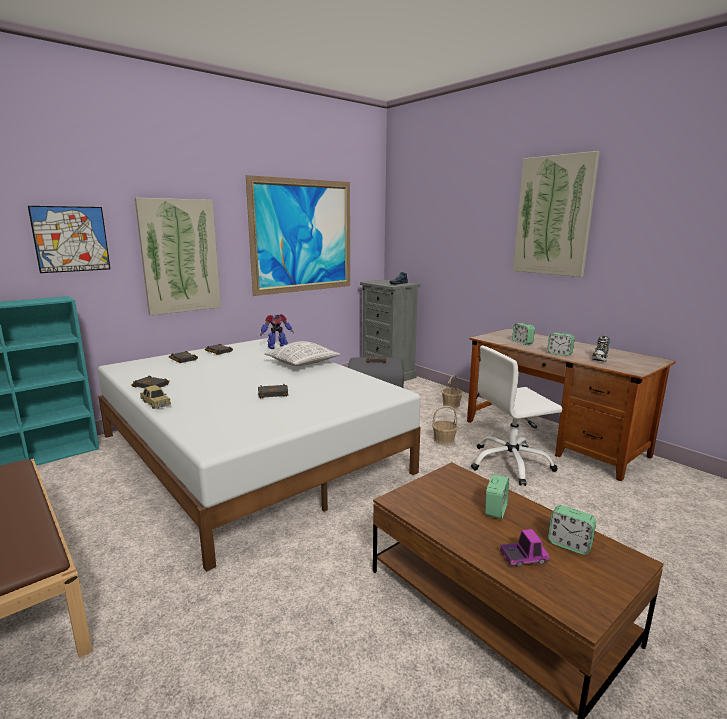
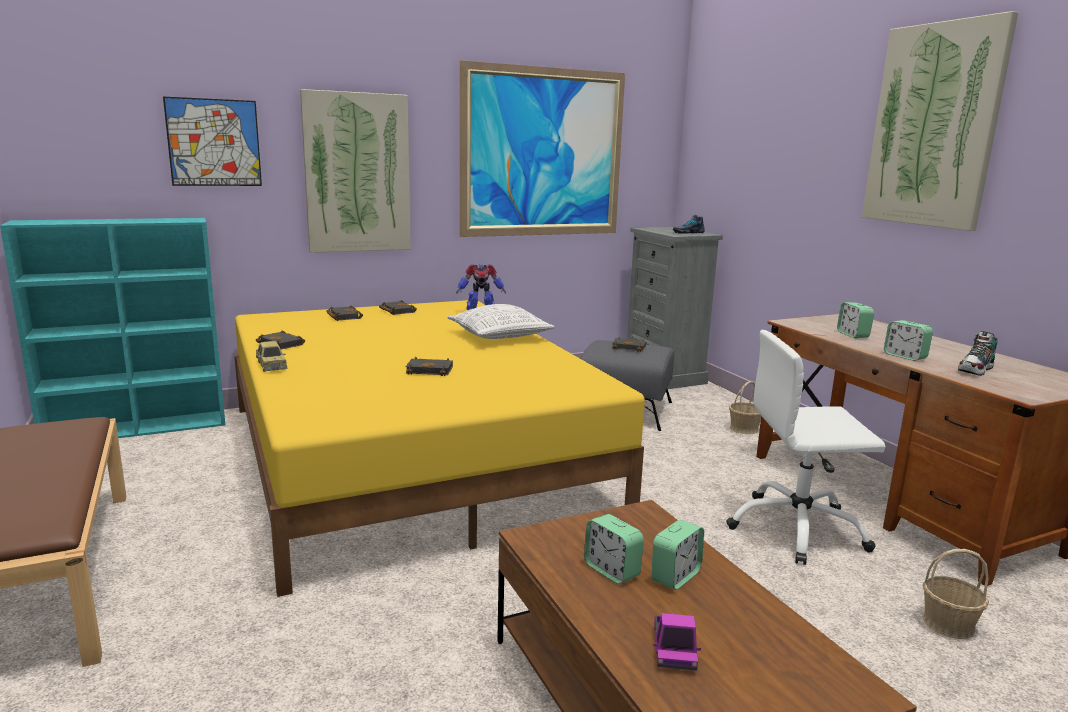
camera: 15 degrees right, 0 degrees up
white bed [98,338,421,572] -> yellow bed [234,300,645,597]
basket [432,406,458,445] -> basket moved to [923,549,989,639]
toy truck [500,529,550,567] -> toy truck turned 90 degrees clockwise [654,613,701,671]
alarm clock [548,505,596,555] -> alarm clock moved to [584,514,644,584]

